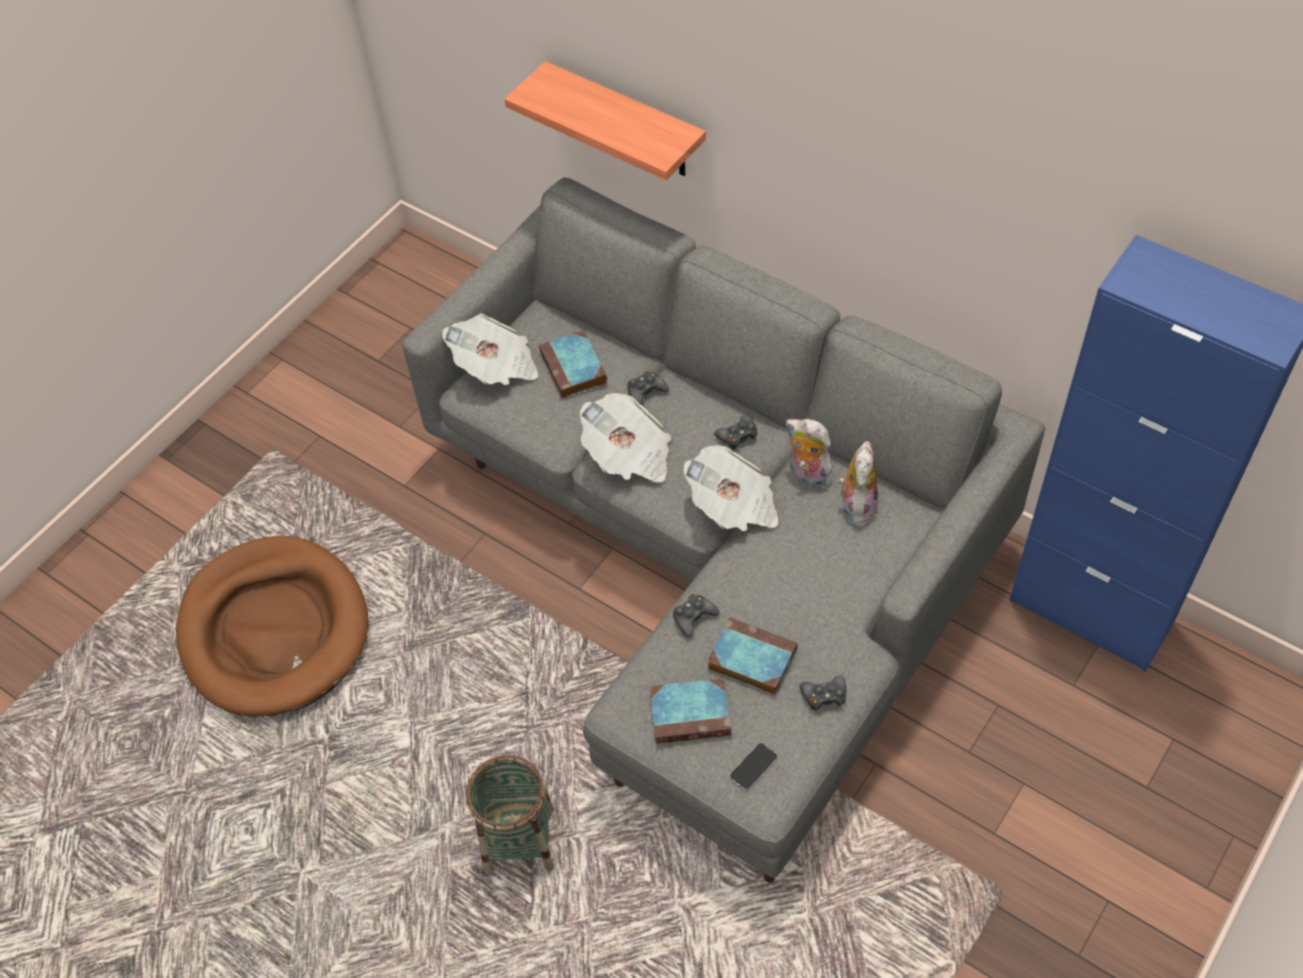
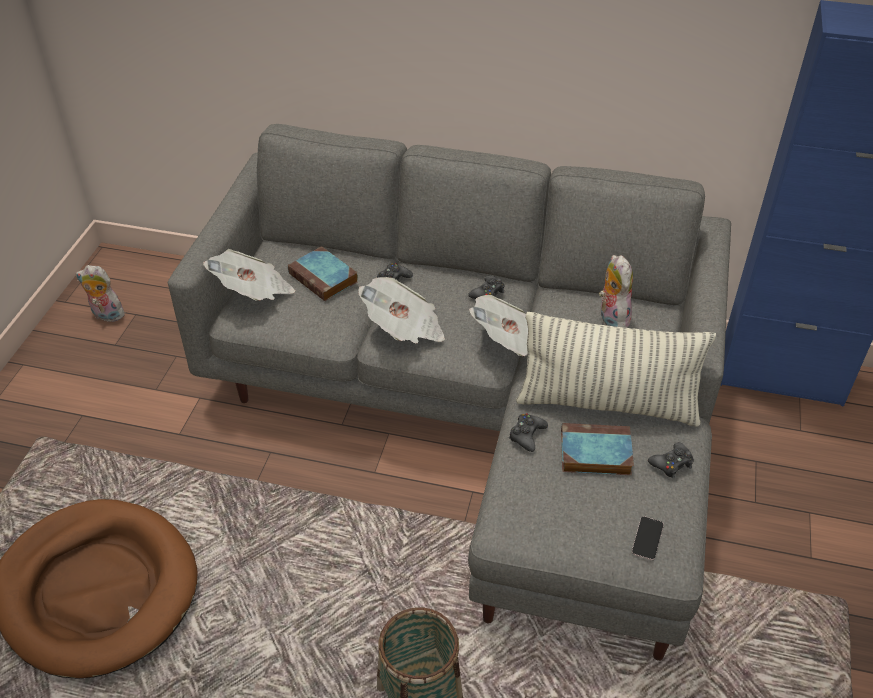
camera: 25 degrees left, 10 degrees down
shelf [504,61,706,180] -> none
book [649,678,731,744] -> none
plush toy [786,419,832,490] -> plush toy moved to [75,265,127,324]
none -> pillow [516,312,716,427]

